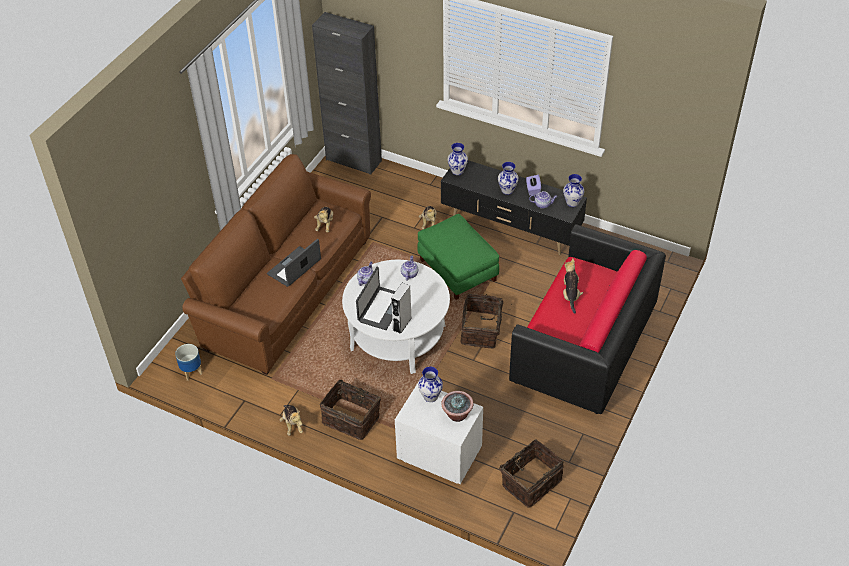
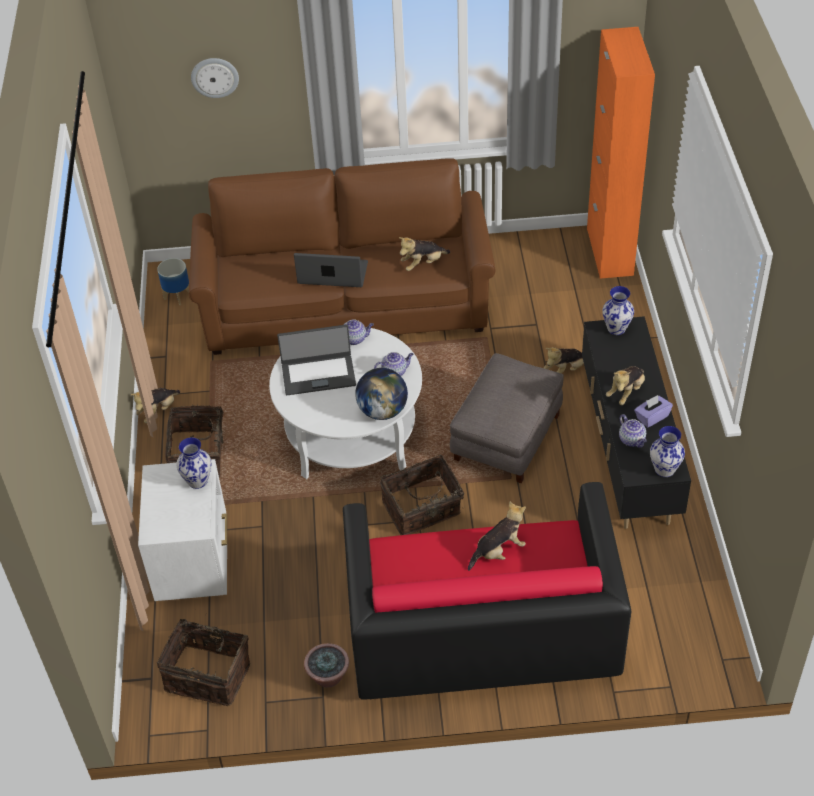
camera: 60 degrees right, 0 degrees up
black cabinet [312,12,382,175] -> orange cabinet [587,27,655,279]
grey speaker [391,283,412,334] -> none
green ottoman [417,214,499,300] -> grey ottoman [450,353,564,483]
potted plant [441,391,473,422] -> potted plant moved to [304,643,349,687]
vase [498,162,519,195] -> plush toy [606,366,645,405]
none -> wall clock [191,58,239,98]
none -> globe [355,368,408,420]

